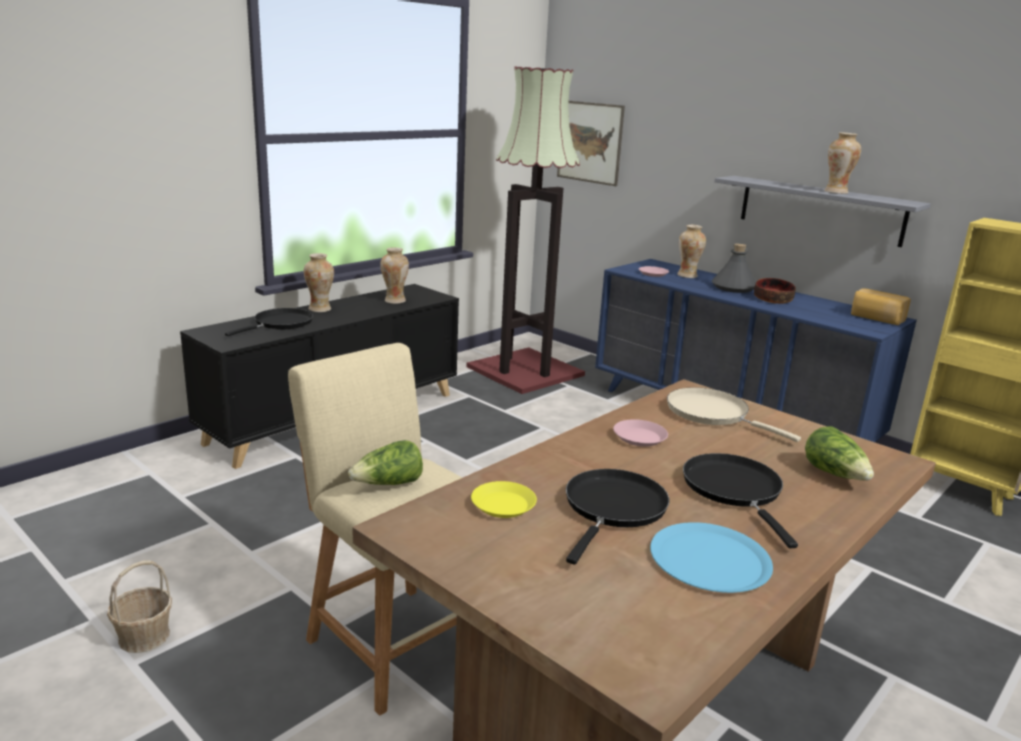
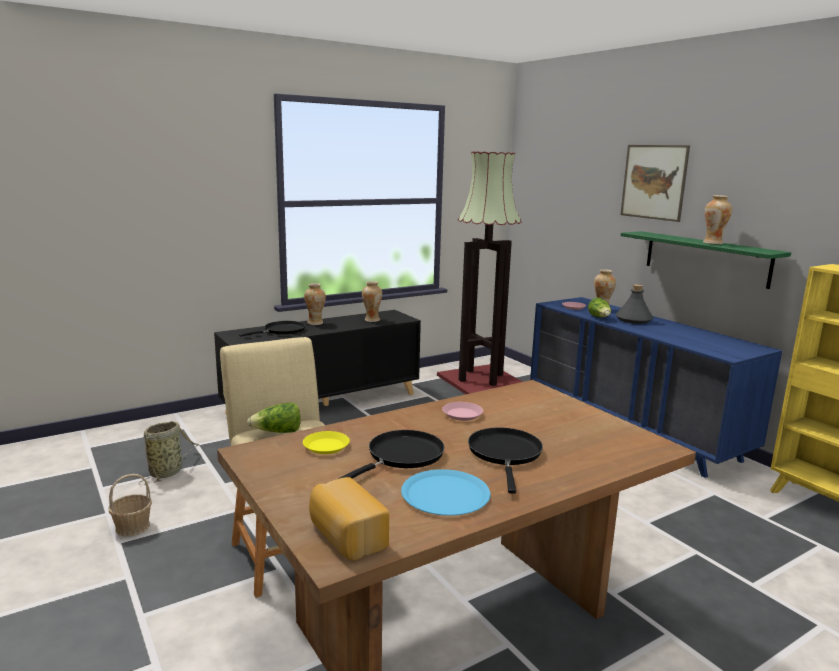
camera: 15 degrees right, 5 degrees down
picture [557,101,625,186] -> picture moved to [620,145,690,222]
beige frying pan [667,387,801,442] -> none
grey shelf [715,176,931,247] -> green shelf [621,231,791,289]
bowl [754,278,796,304] -> none
lettuce [805,426,874,481] -> lettuce moved to [588,298,611,317]
bread [851,289,911,325] -> bread moved to [309,477,389,561]
none -> basket [139,421,199,485]

